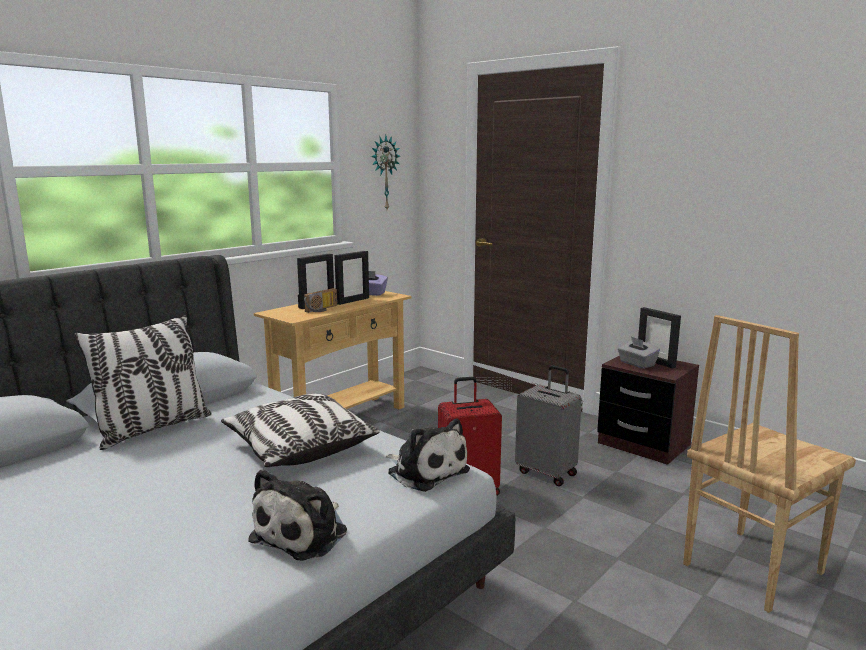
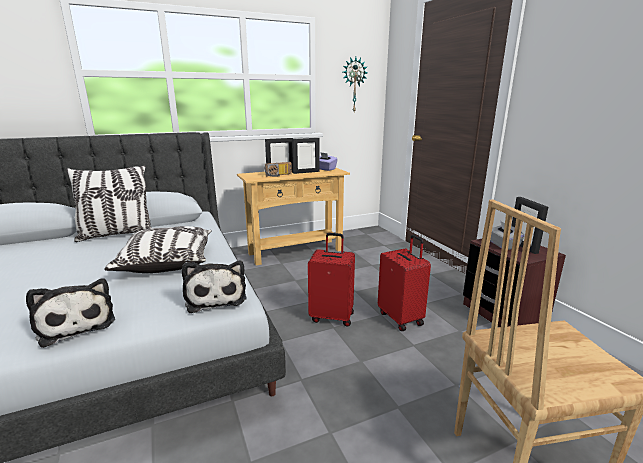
camera: 25 degrees right, 5 degrees up
plush toy [248,469,347,561] -> plush toy turned 90 degrees counterclockwise [26,278,115,348]
grey suitcase [515,365,582,486] -> red suitcase [378,234,431,331]

